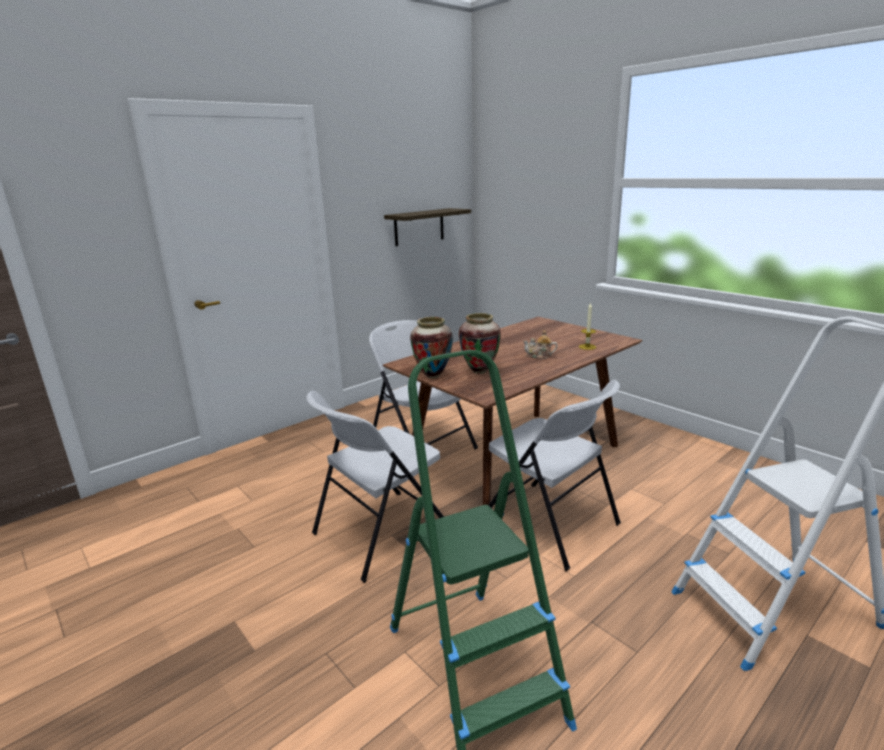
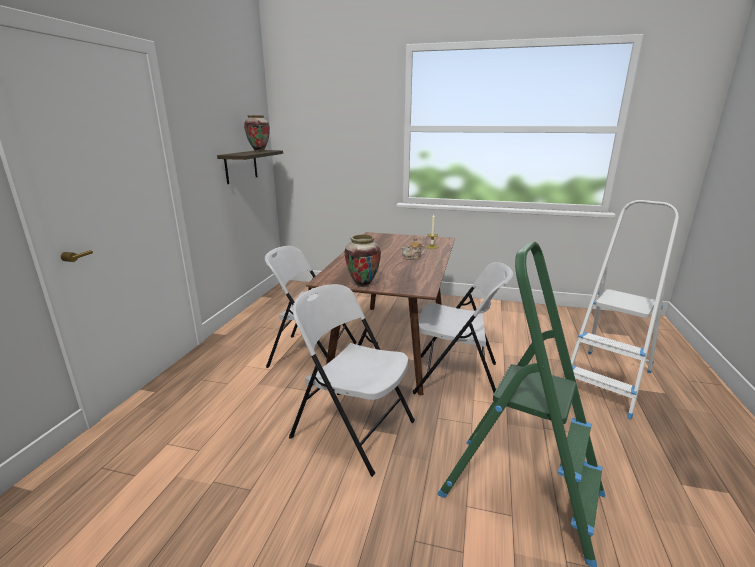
camera: 35 degrees left, 0 degrees up
white chair [306,391,444,583] -> white chair turned 105 degrees clockwise [289,284,415,477]
vase [459,313,501,374] -> vase moved to [244,115,270,152]

